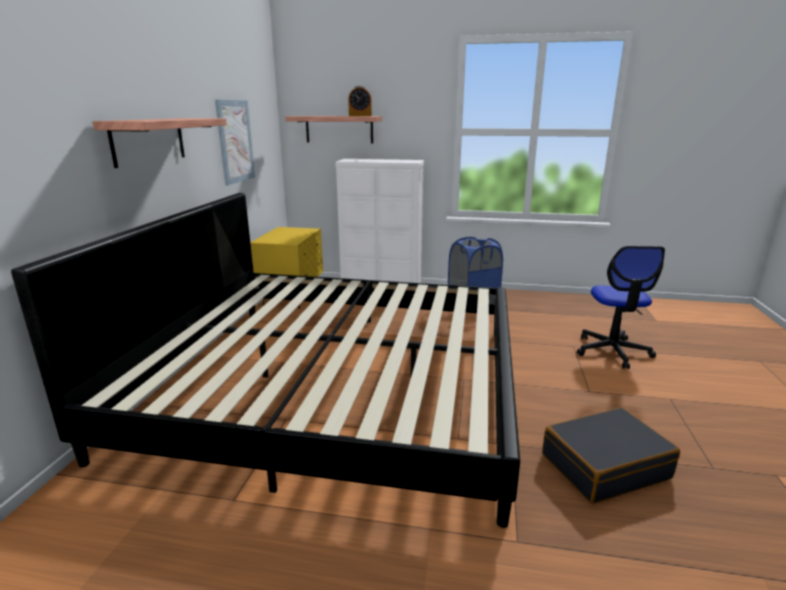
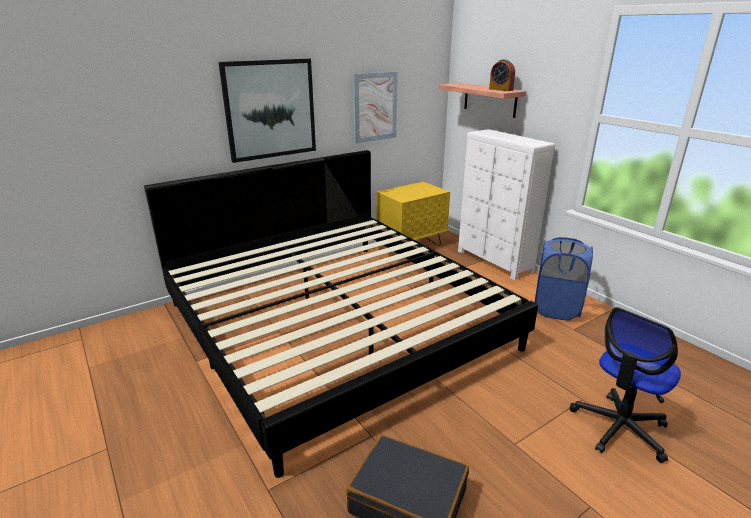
camera: 45 degrees right, 5 degrees up
shelf [93,118,227,168] -> picture [218,59,316,163]

